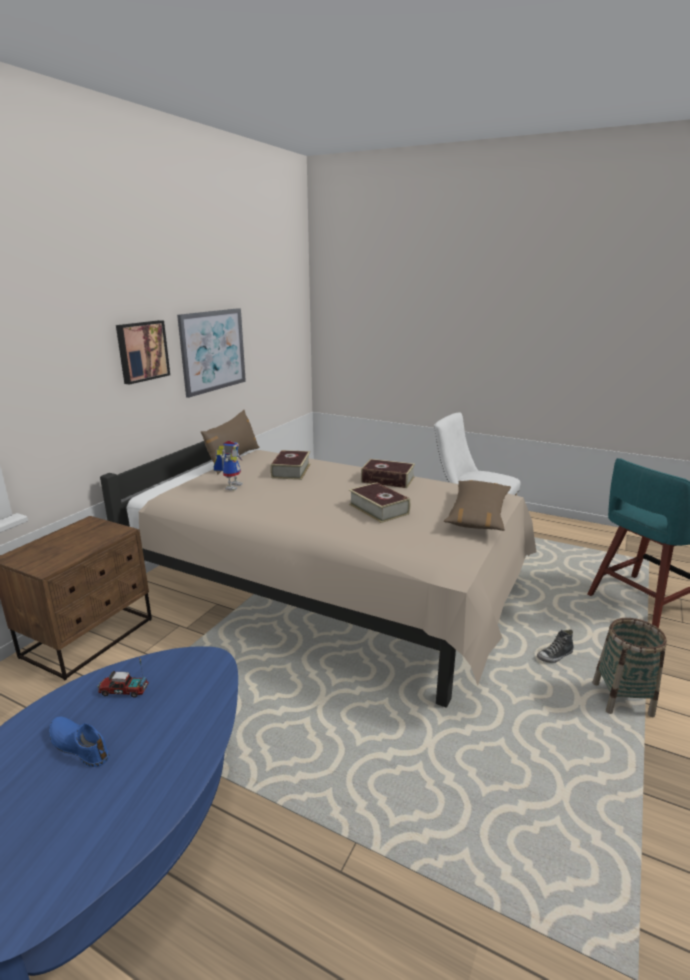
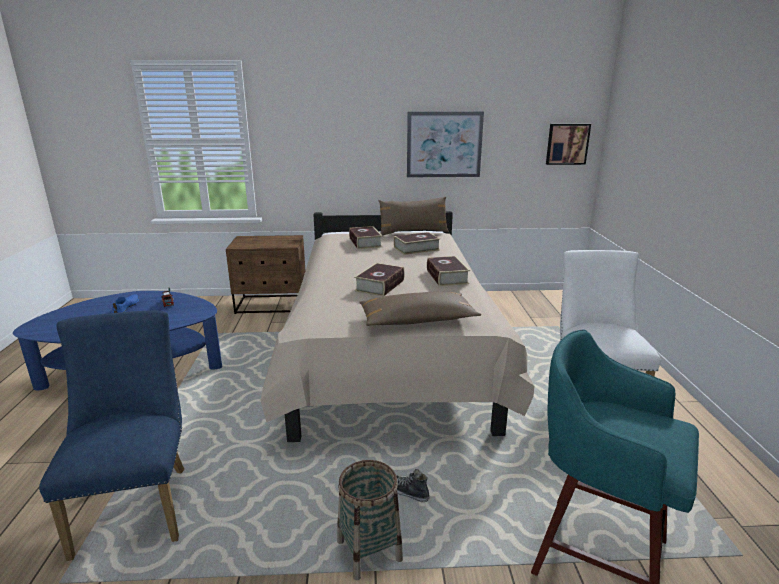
camera: 60 degrees right, 0 degrees up
picture [116,320,170,385] -> picture moved to [546,124,591,165]
toy robot [214,441,243,491] -> book [349,226,382,249]
none -> blue chair [39,310,184,561]

